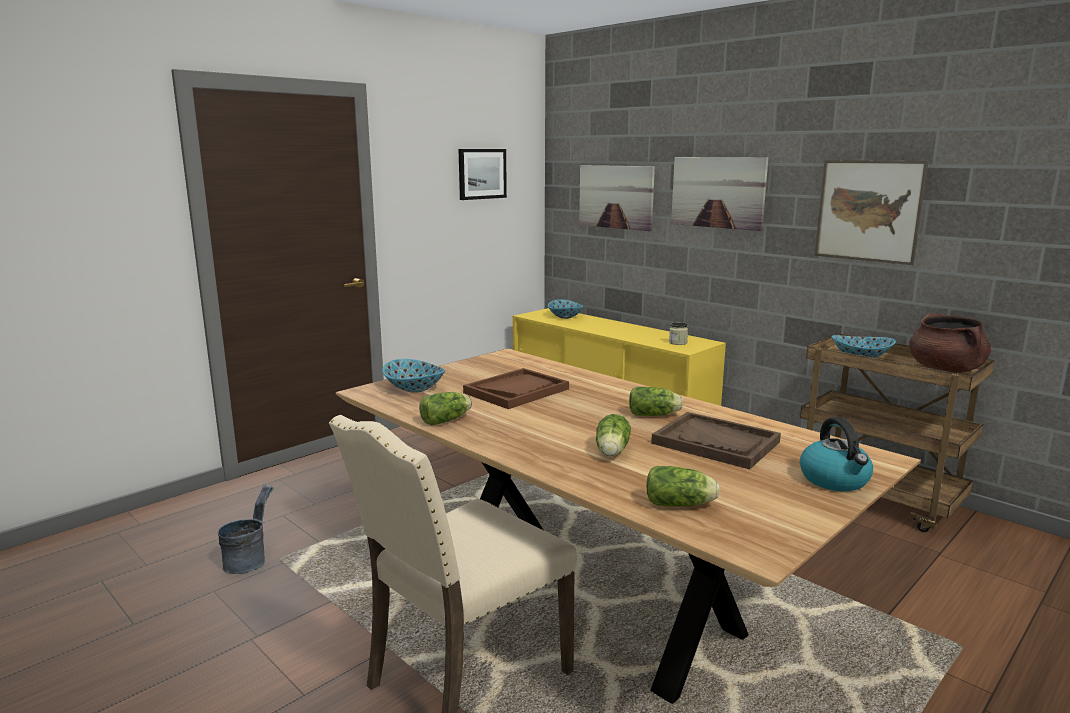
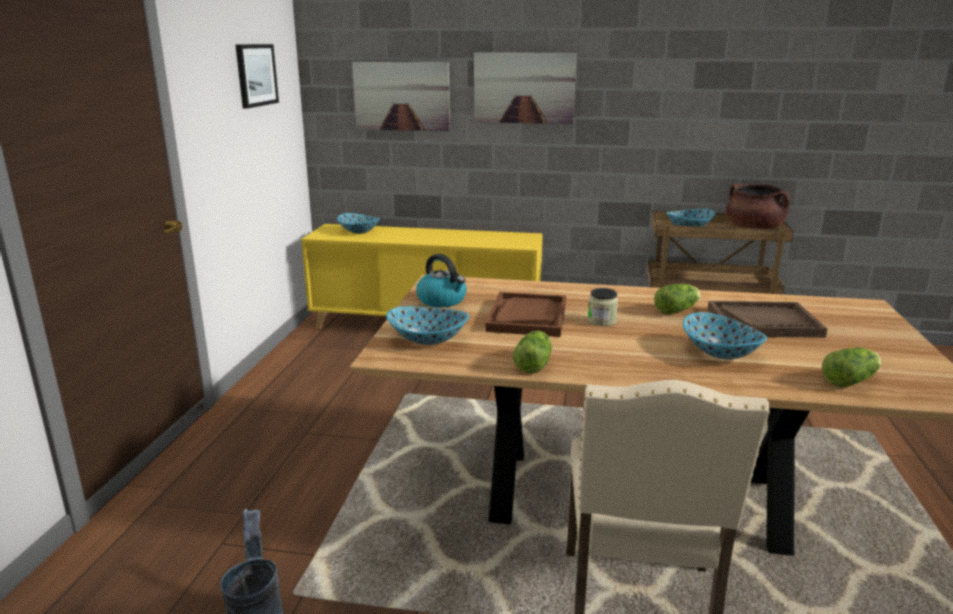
camera: 35 degrees left, 5 degrees up
lettuce [596,414,631,457] -> bowl [683,312,767,360]
jar [669,322,688,345] -> jar moved to [588,288,618,326]
kettle [800,417,873,491] -> kettle moved to [416,254,467,307]
picture [815,160,928,265] -> none

